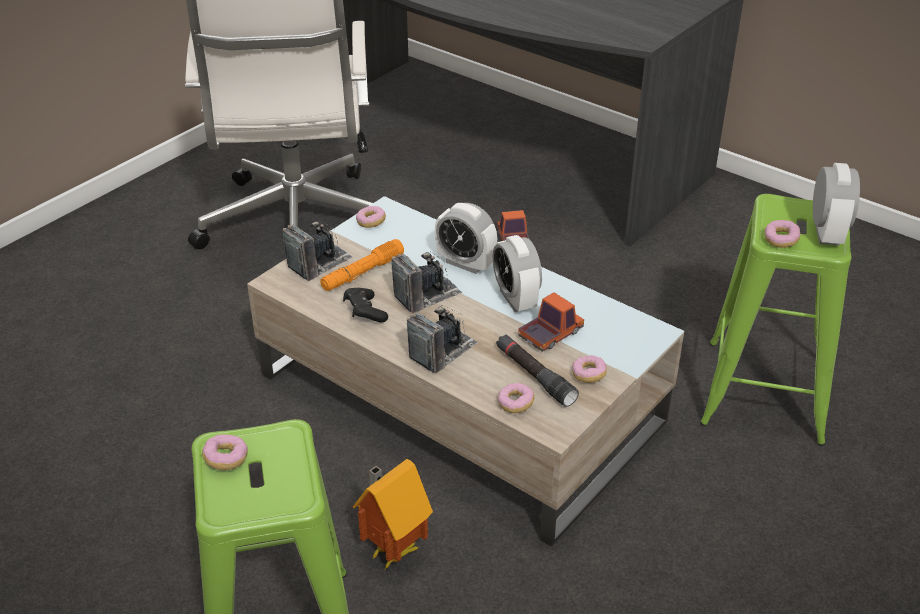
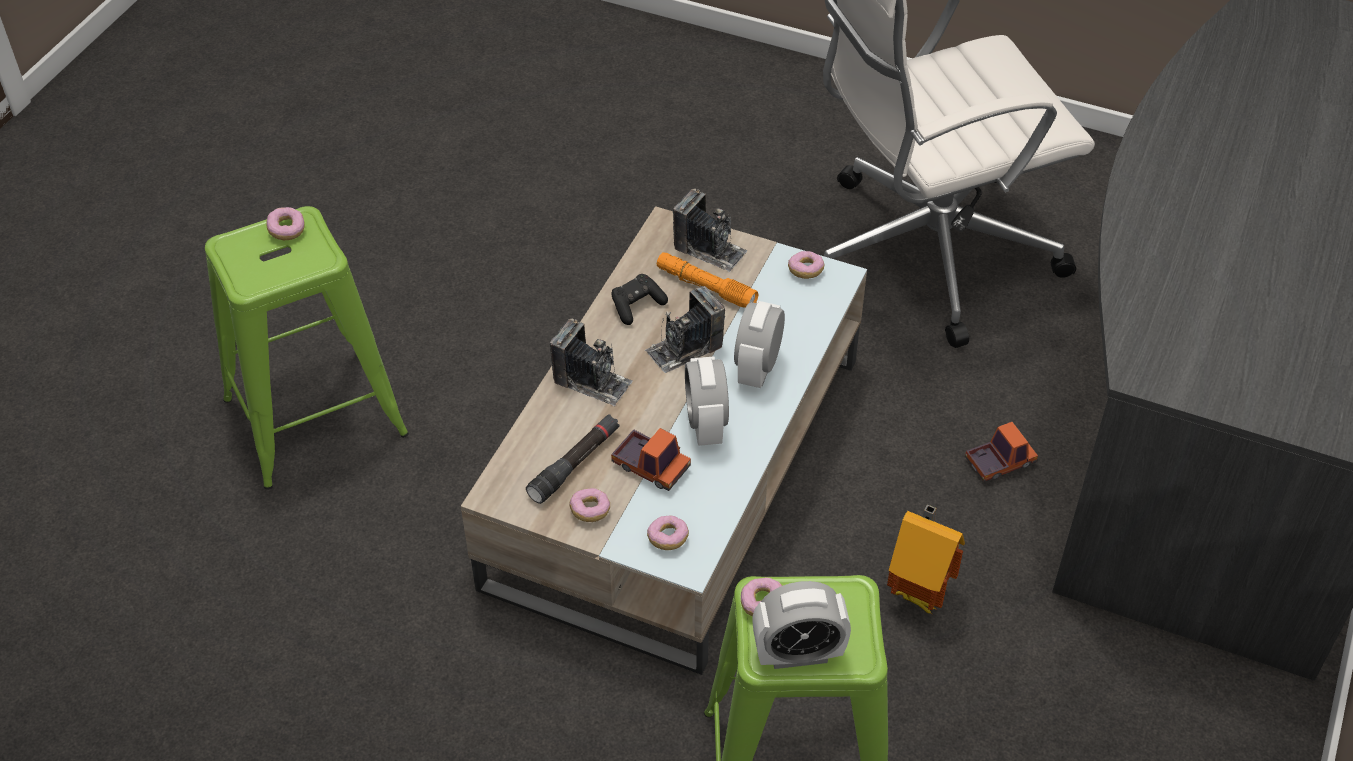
camera: 75 degrees right, 10 degrees up
toy house [353,459,433,571] -> toy house moved to [887,504,965,615]
camera [391,251,462,313] -> camera turned 105 degrees clockwise [644,286,725,373]
alarm clock [493,235,542,312] -> alarm clock turned 60 degrees counterclockwise [685,357,729,446]
donut [498,383,535,413] -> donut moved to [647,515,689,550]

